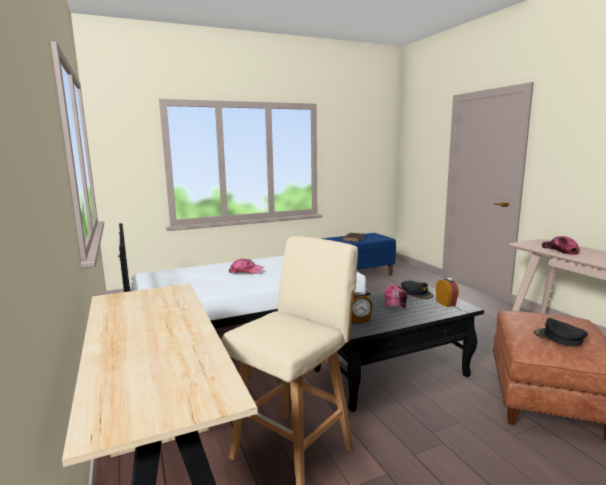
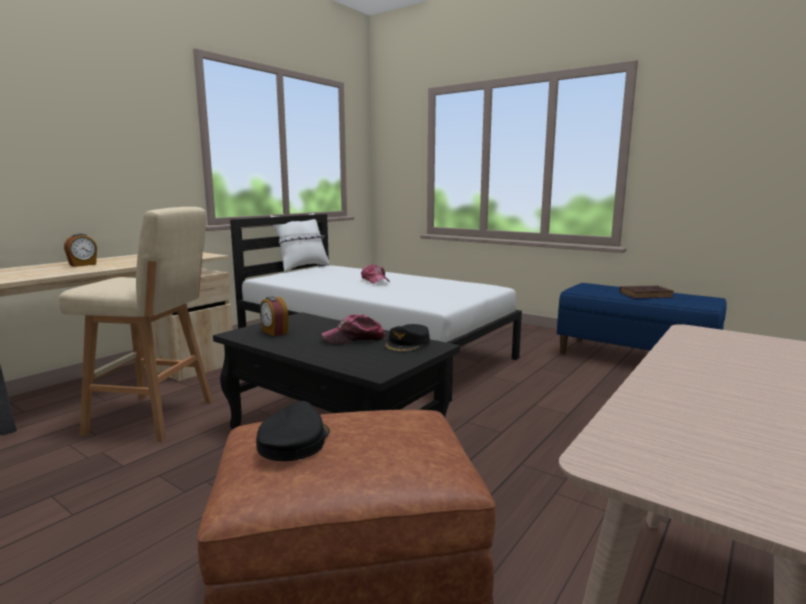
camera: 60 degrees right, 0 degrees up
alarm clock [436,278,459,307] -> alarm clock moved to [64,233,97,267]
cap [542,236,580,255] -> none
none -> white pillow [270,213,329,272]

